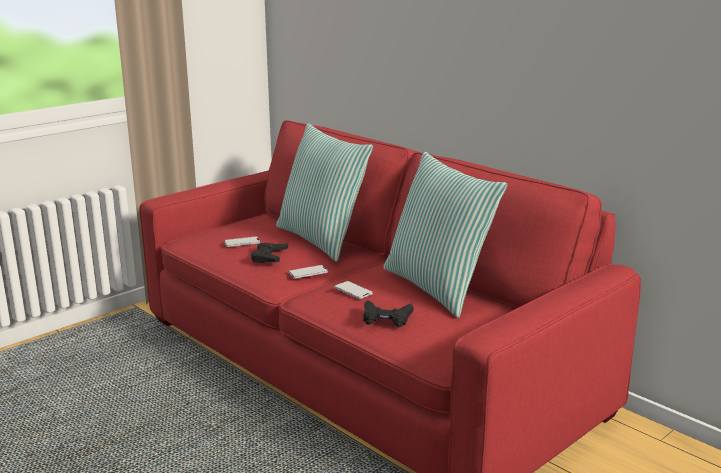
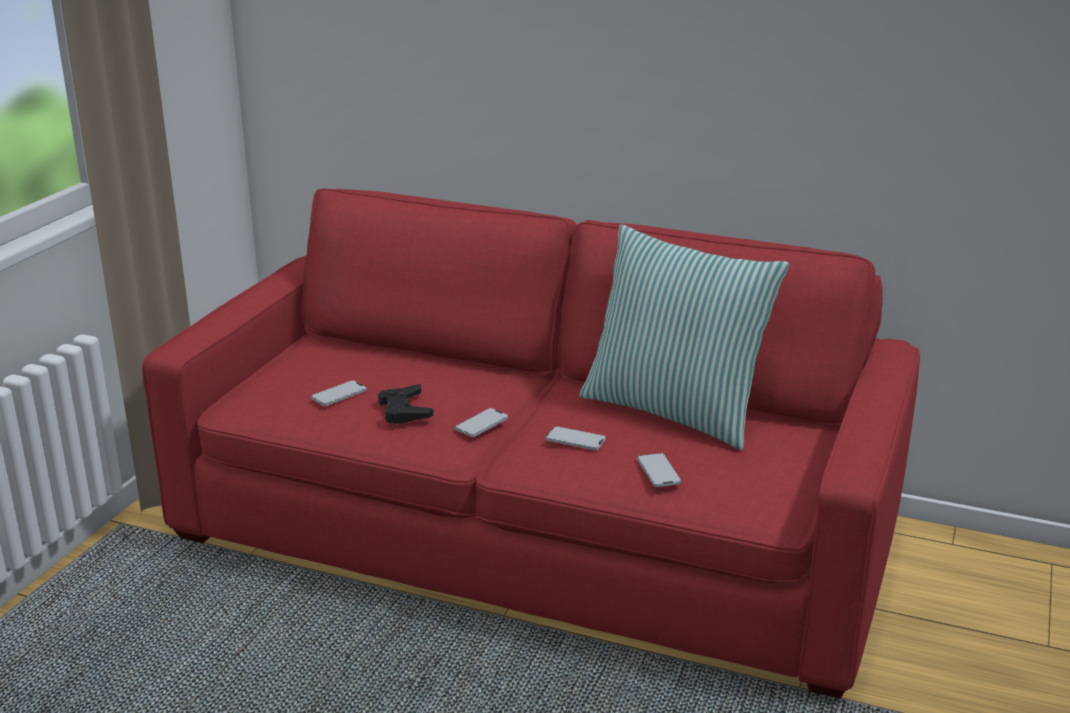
camera: 25 degrees left, 5 degrees up
pillow [276,123,373,262] -> none
black game controller [363,300,413,327] -> phone [637,453,681,487]

